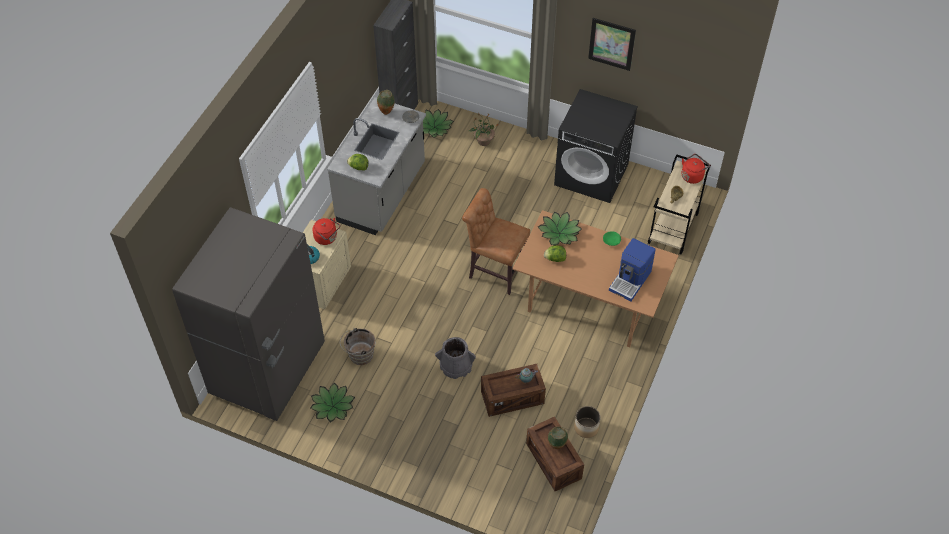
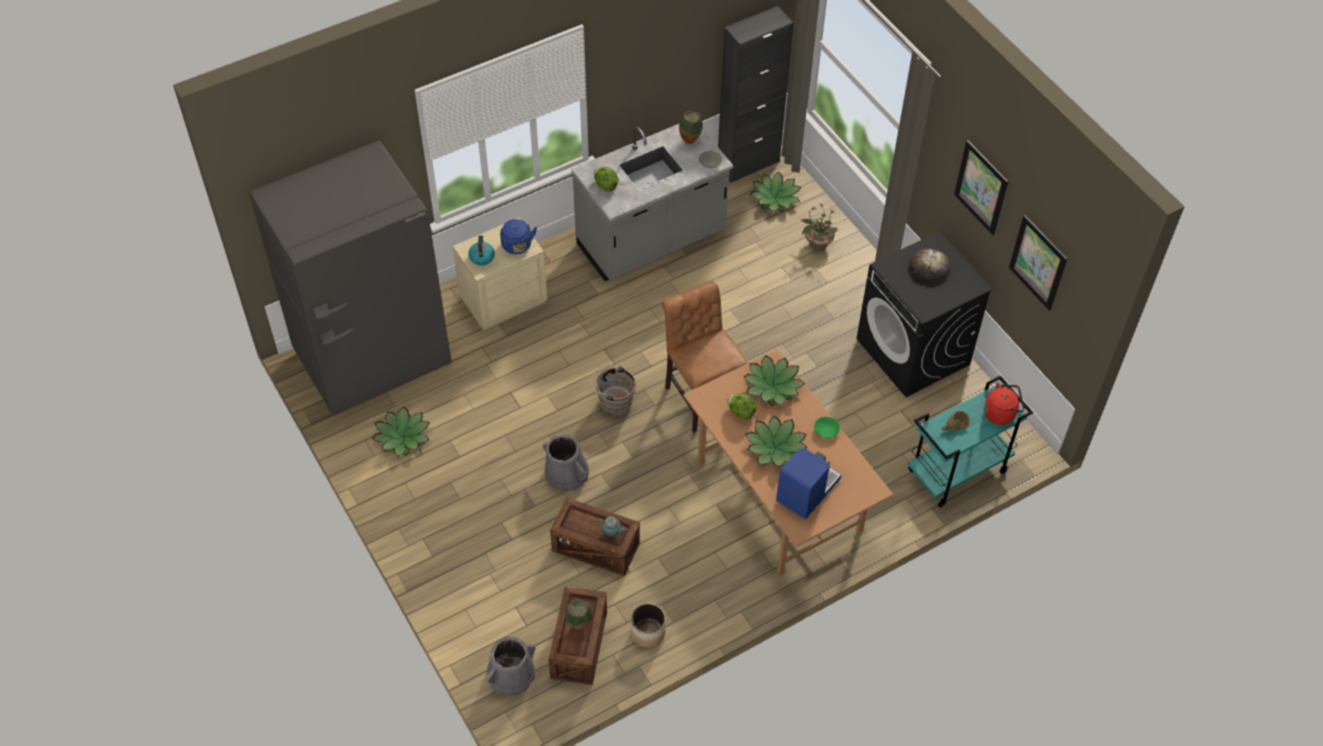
camera: 35 degrees right, 0 degrees up
red kettle [313,218,340,245] -> blue kettle [500,219,537,254]
brown bucket [340,328,375,365] -> brown bucket moved to [591,365,636,416]
coffee machine [609,238,656,302] -> coffee machine turned 150 degrees clockwise [776,448,841,519]
beige cart [648,154,711,254] -> turquoise cart [907,375,1033,507]
none -> grey bucket [486,637,536,696]
none -> potted plant [745,416,807,467]
none -> bread [910,249,951,282]
none -> picture [1009,215,1067,311]

